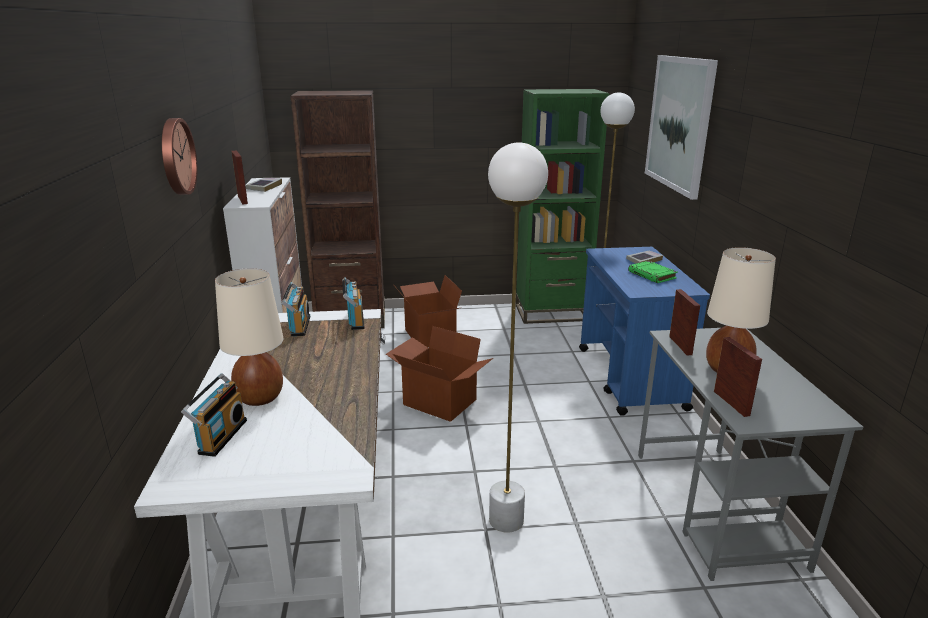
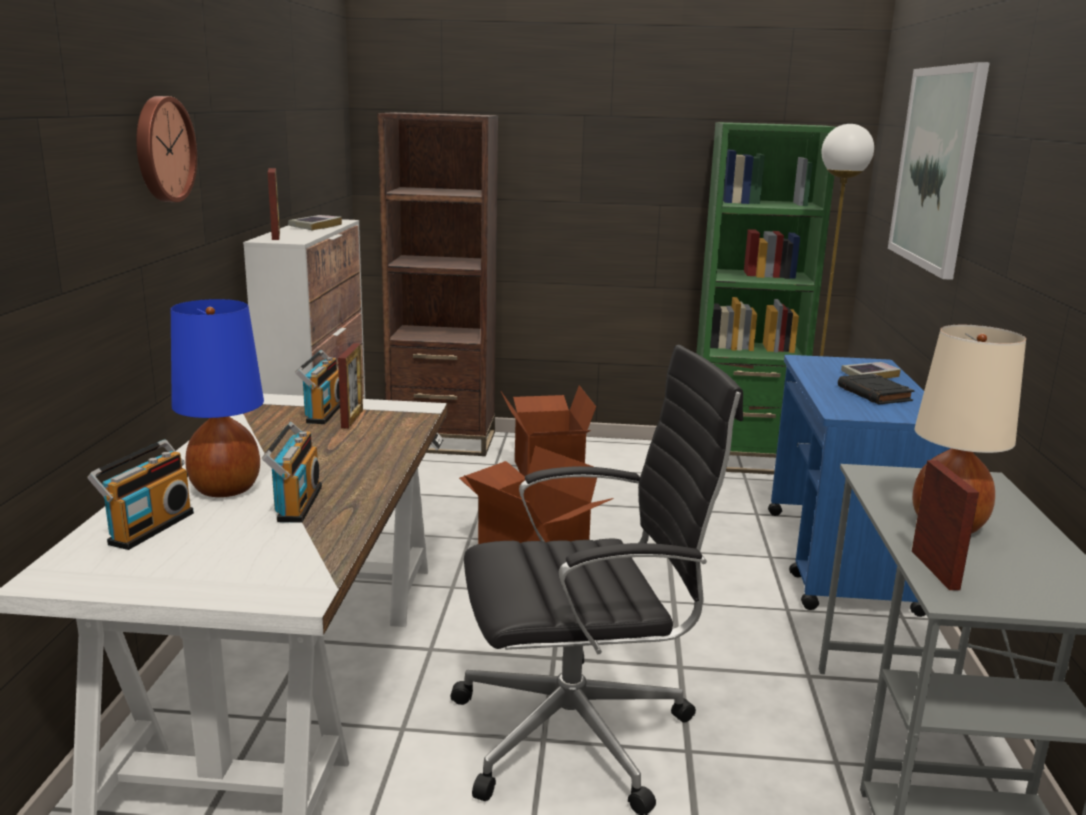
camera: 10 degrees right, 5 degrees down
beige table lamp [215,268,284,406] -> blue table lamp [171,299,264,497]
radio [342,277,365,330] -> radio moved to [262,422,322,523]
white floor lamp [488,142,548,533] -> black office chair [450,344,743,815]
green book [628,261,678,283] -> black book [838,373,915,405]
picture frame [669,289,700,355] -> picture frame moved to [338,343,363,429]

